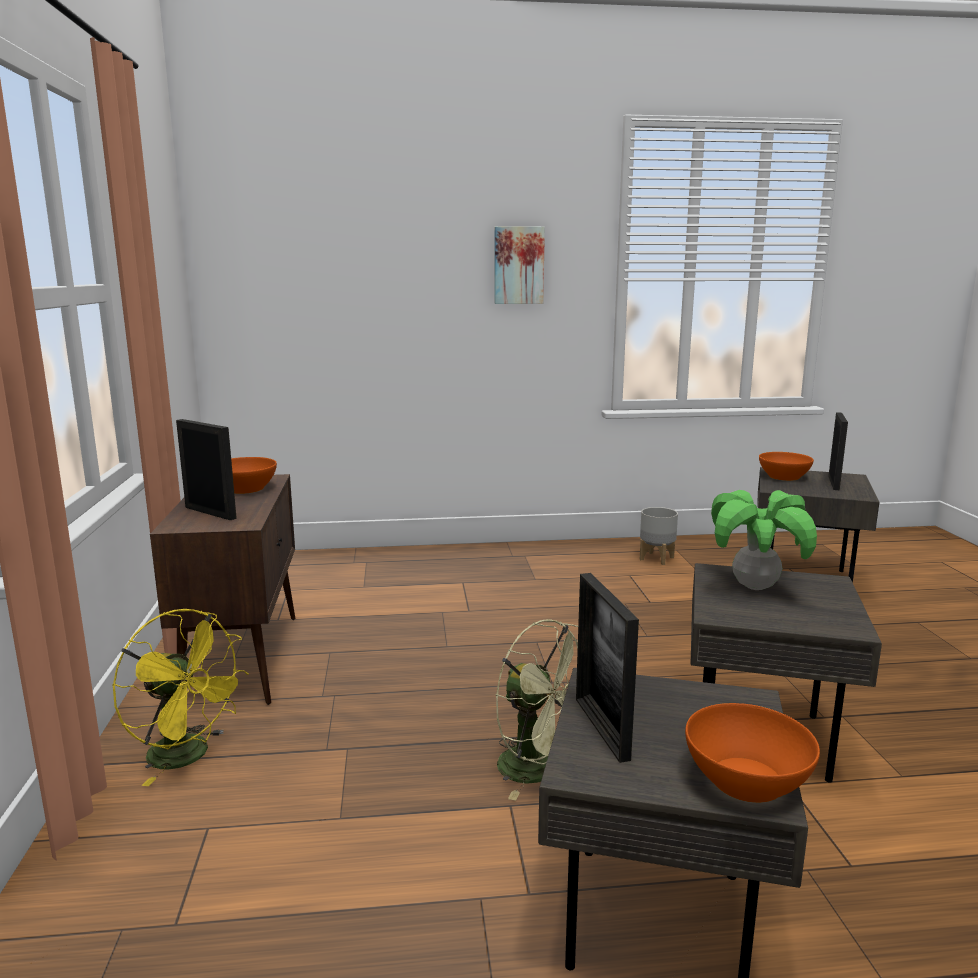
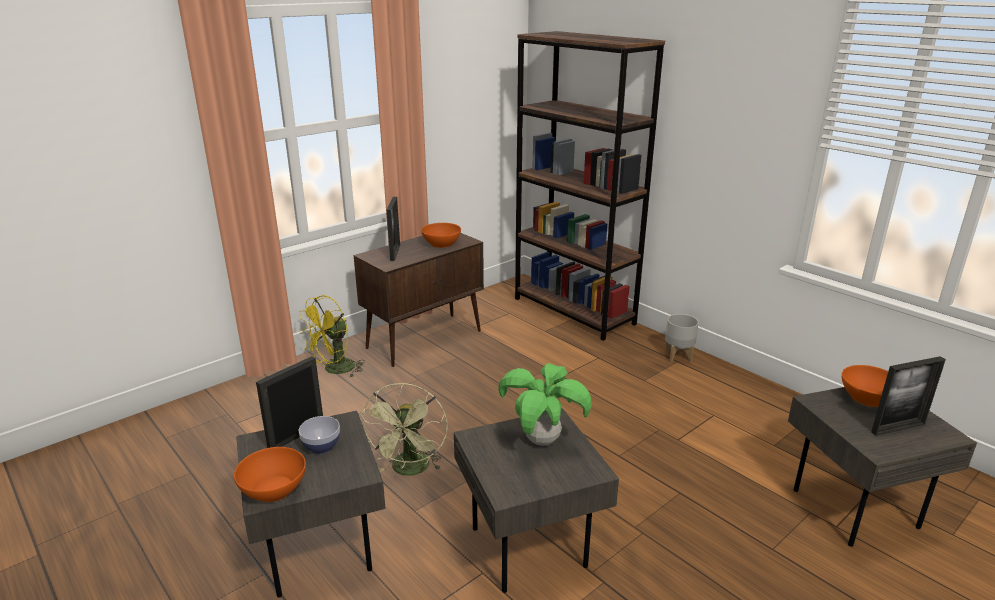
camera: 55 degrees right, 10 degrees up
yellow fan [113,609,249,786] -> yellow fan turned 45 degrees clockwise [299,295,365,378]
picture [494,226,545,304] -> none
grey planter [640,507,678,565] -> grey planter moved to [665,314,699,362]
none -> bowl [298,416,340,454]
none -> brown bookcase [515,31,665,341]

